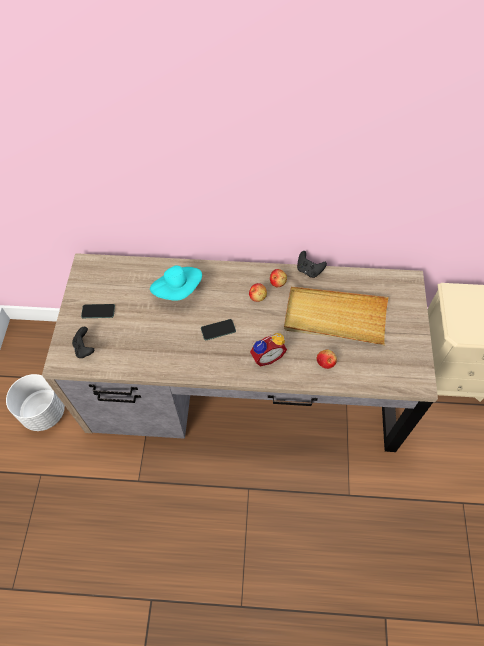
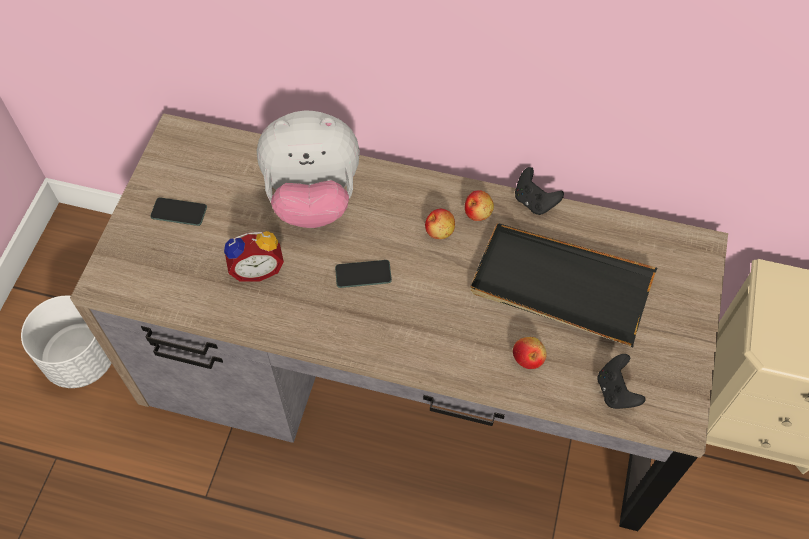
camera: 10 degrees right, 0 degrees up
black game controller [72,327,94,358] -> black game controller moved to [597,354,645,409]
turquoise hat [150,266,202,301] -> plush toy [257,111,360,228]
alarm clock [250,333,287,366] -> alarm clock moved to [224,231,284,282]
beige tray [284,287,389,346] -> black tray [470,223,657,347]

